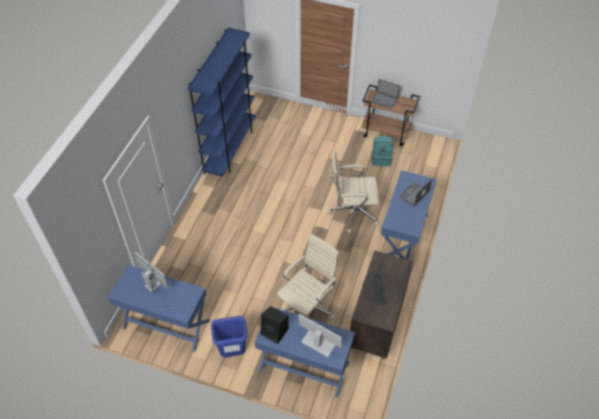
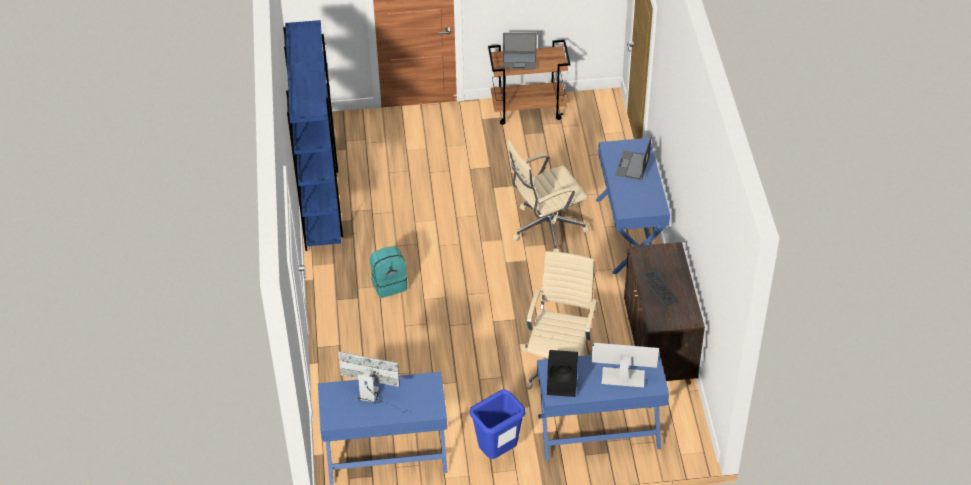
camera: 25 degrees left, 5 degrees down
turquoise backpack [372,136,393,166] -> turquoise backpack moved to [370,246,407,298]

